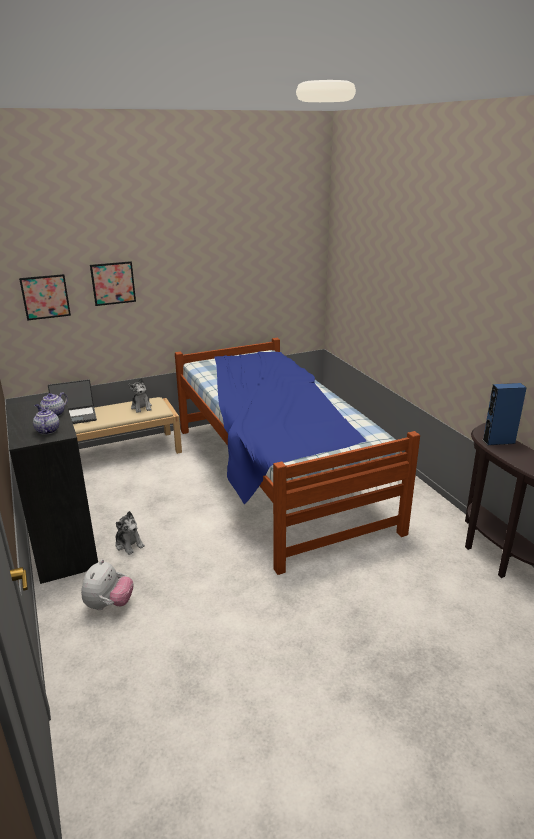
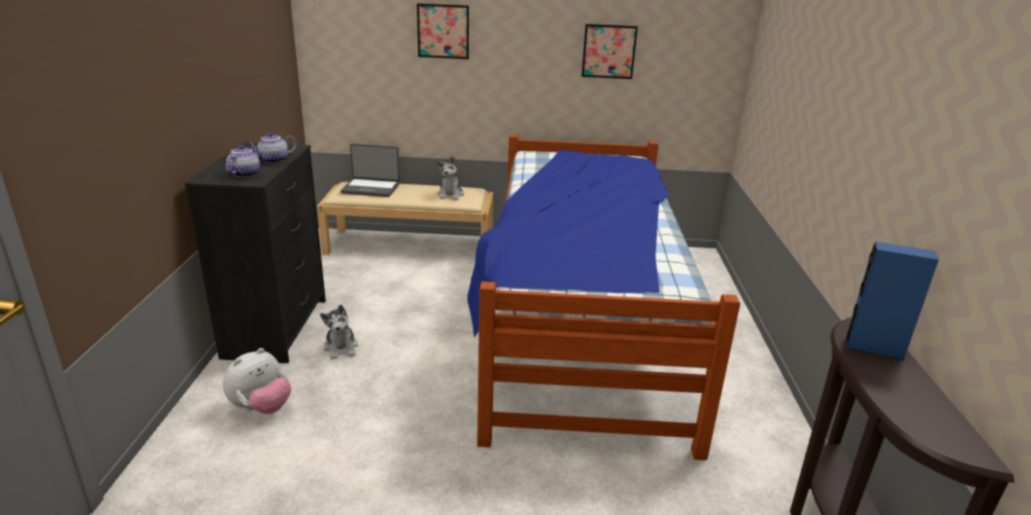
camera: 25 degrees right, 0 degrees up
picture [19,274,71,321] -> picture moved to [582,24,638,79]

